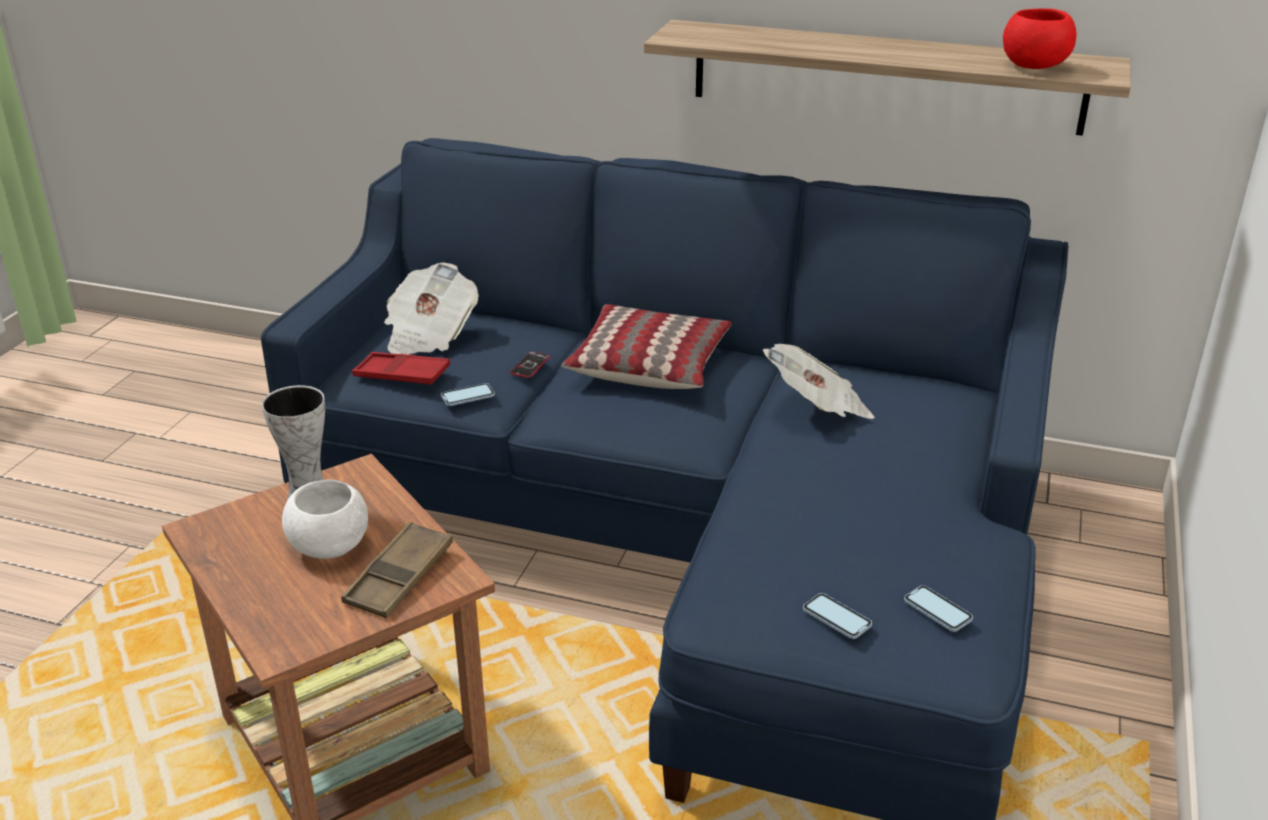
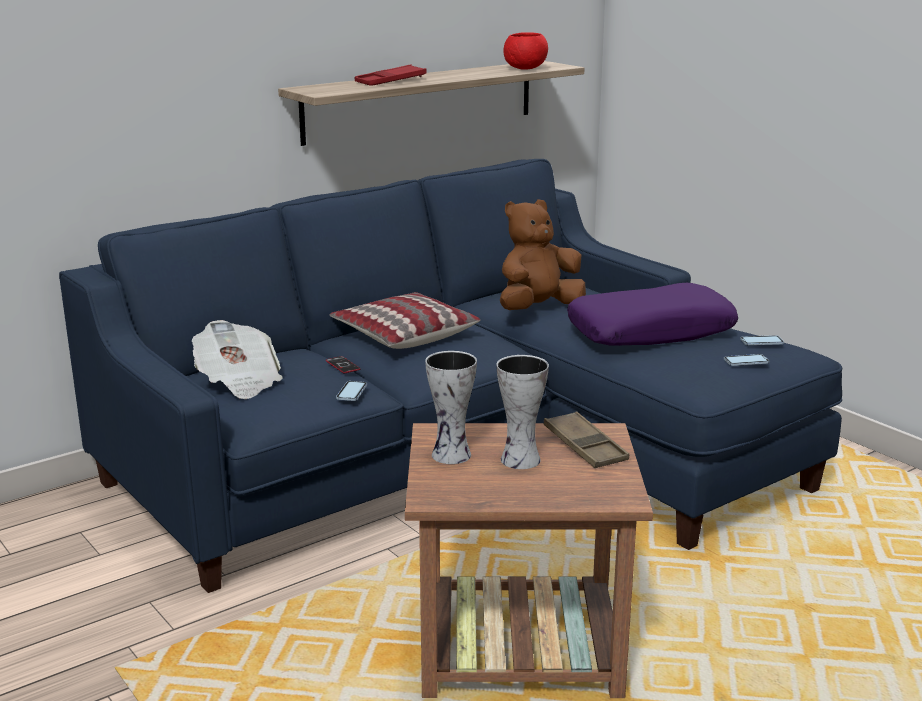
camera: 55 degrees left, 10 degrees down
white bowl [282,480,368,559] -> vase [497,355,549,469]
red tray [352,352,450,385] -> red tray moved to [355,64,427,86]
newspaper [763,344,875,419] -> brown plush toy [500,199,586,310]
none -> purple pillow [567,283,738,346]

